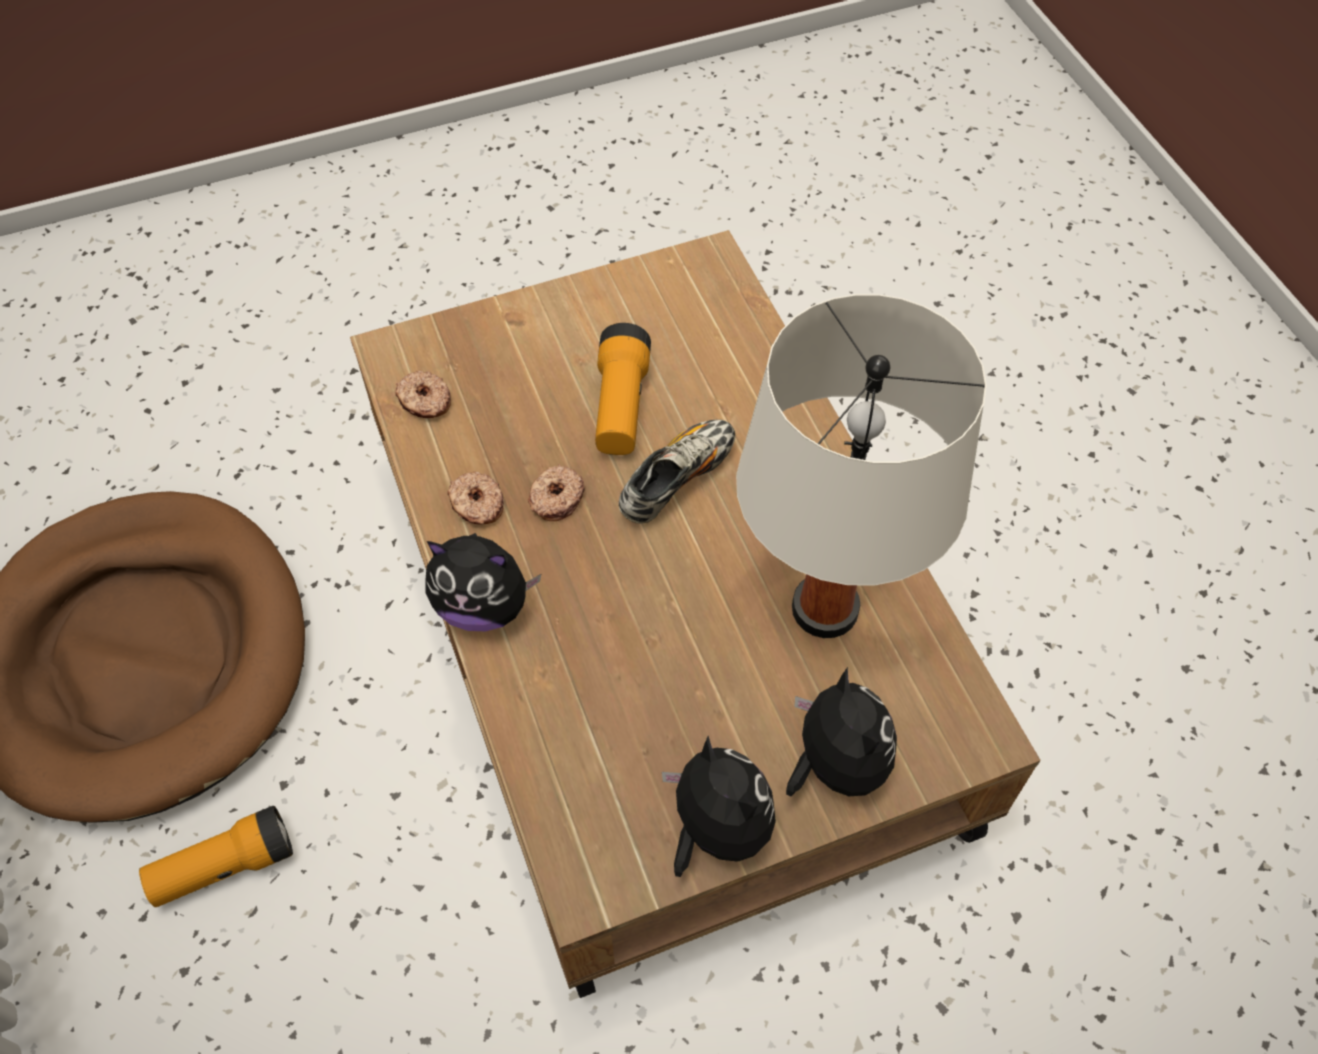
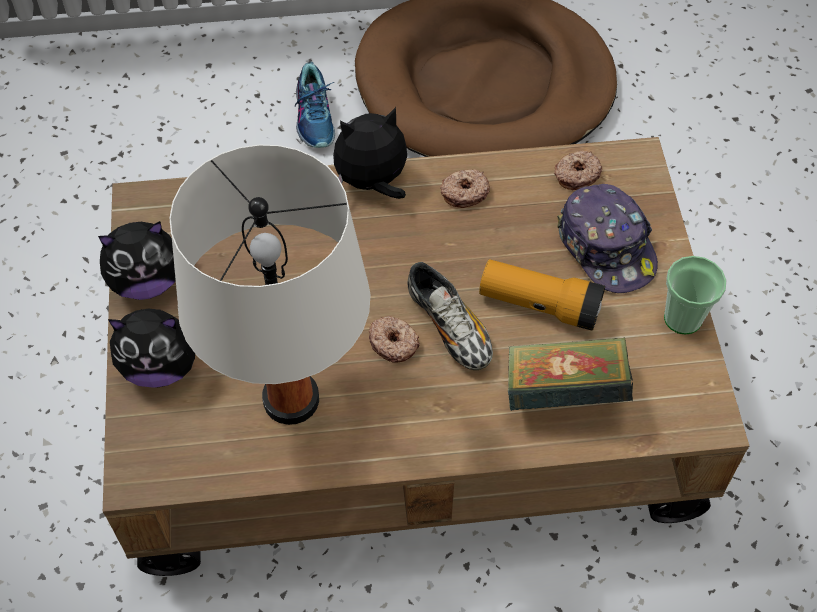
camera: 105 degrees right, 0 degrees up
flashlight [139,806,293,907] -> shoe [295,62,335,148]
plush toy [426,533,541,631] -> plush toy turned 45 degrees clockwise [333,107,407,199]
donut [528,464,585,521] -> donut moved to [369,316,420,363]
none -> book [508,337,633,411]
none -> cap [557,184,658,293]
none -> cup [664,256,726,335]

